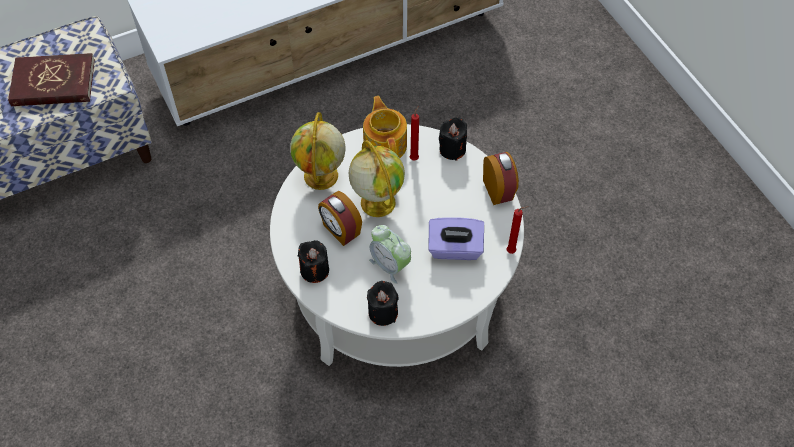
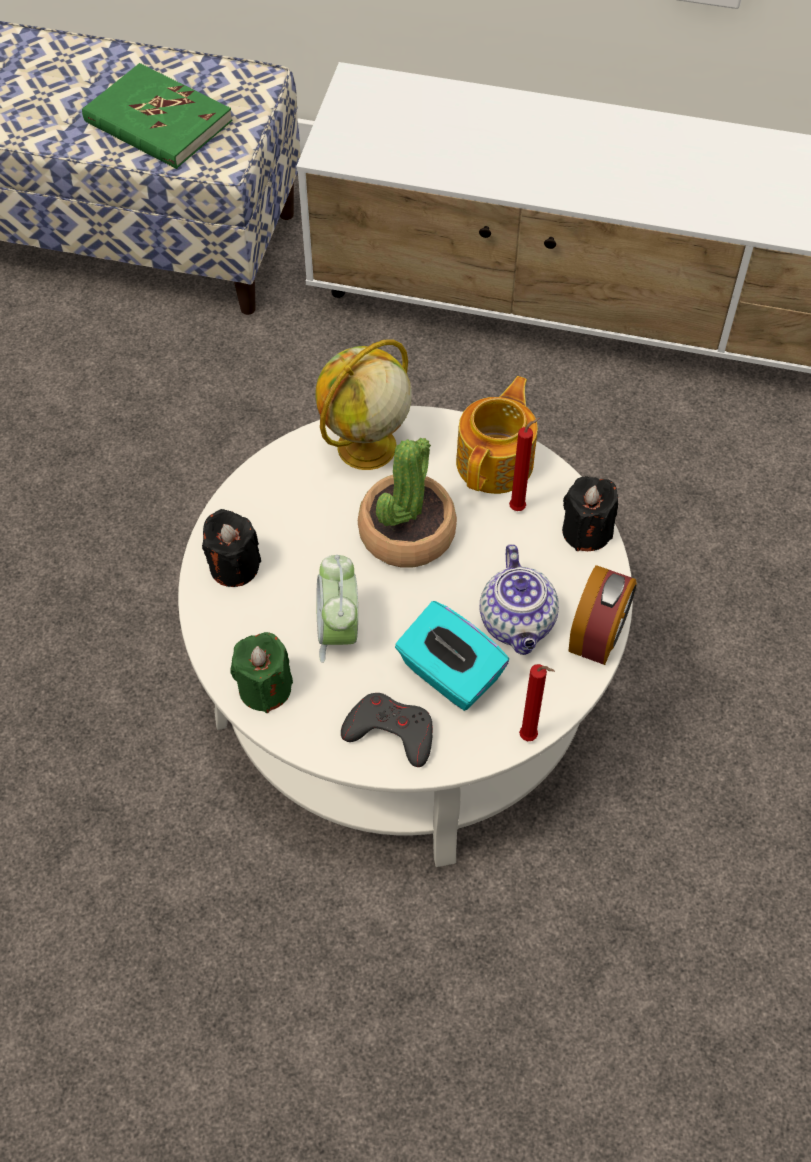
camera: 40 degrees right, 0 degrees up
red book [8,53,95,106] -> green book [82,63,233,169]
alarm clock [318,191,362,246] -> none
globe [349,140,405,217] -> potted plant [358,438,457,568]
black candle [367,281,399,326] -> green candle [230,632,293,713]
purple tissue box [428,217,484,260] -> turquoise tissue box [395,601,509,711]
none -> grey game controller [341,693,433,767]
none -> teapot [479,544,559,655]

